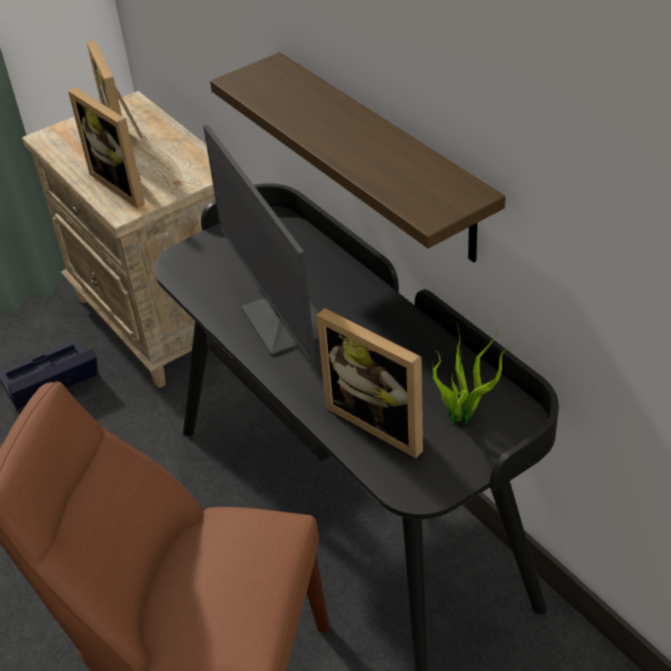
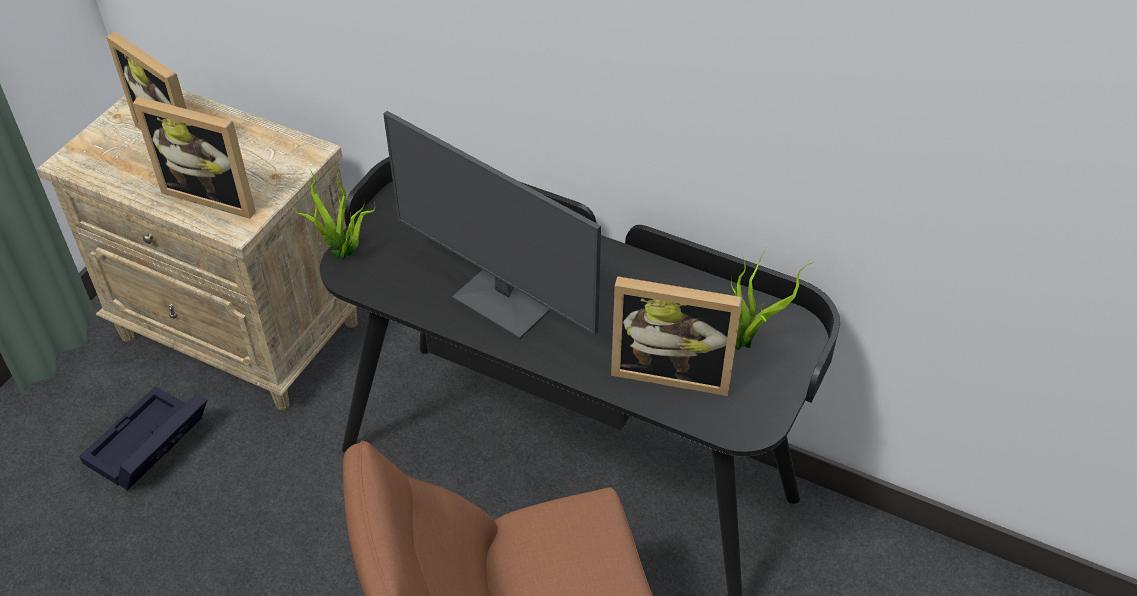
camera: 30 degrees left, 5 degrees up
shelf [210,52,505,262] -> none
none -> potted plant [289,165,375,259]

